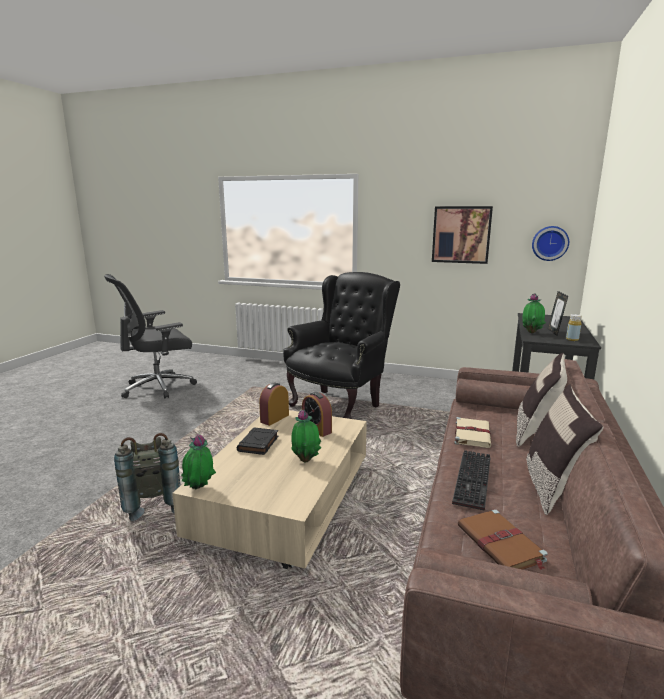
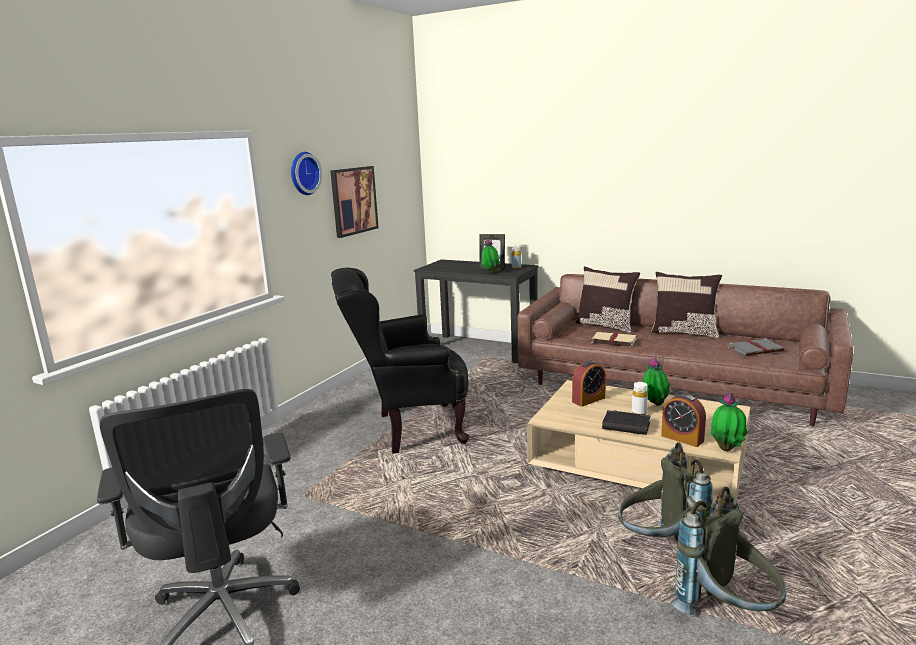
camera: 80 degrees left, 0 degrees up
alarm clock [259,383,289,426] -> alarm clock moved to [661,393,706,447]
black armchair [283,272,400,419] -> black armchair turned 60 degrees counterclockwise [331,268,470,454]
keyboard [452,450,490,511] -> none
brown book [458,509,548,570] -> grey book [728,338,784,356]
wall clock [532,226,569,261] -> wall clock moved to [291,152,322,195]
none -> white bottle [632,382,648,415]
none -> grey backpack [671,487,786,615]

